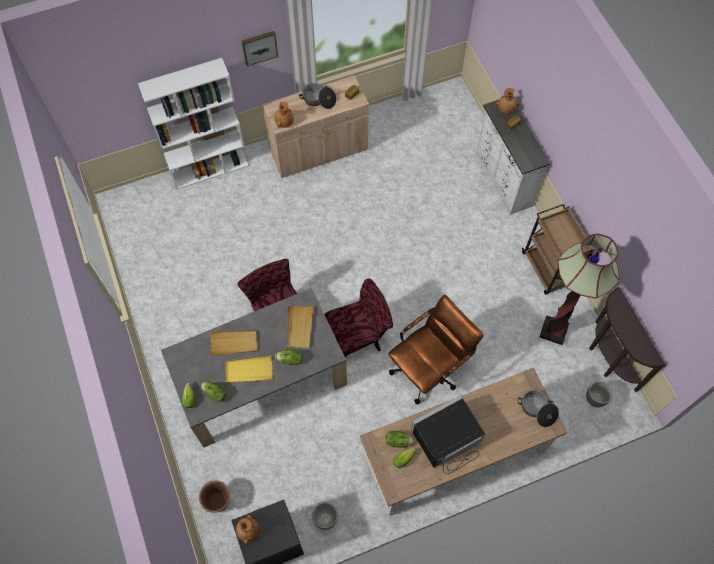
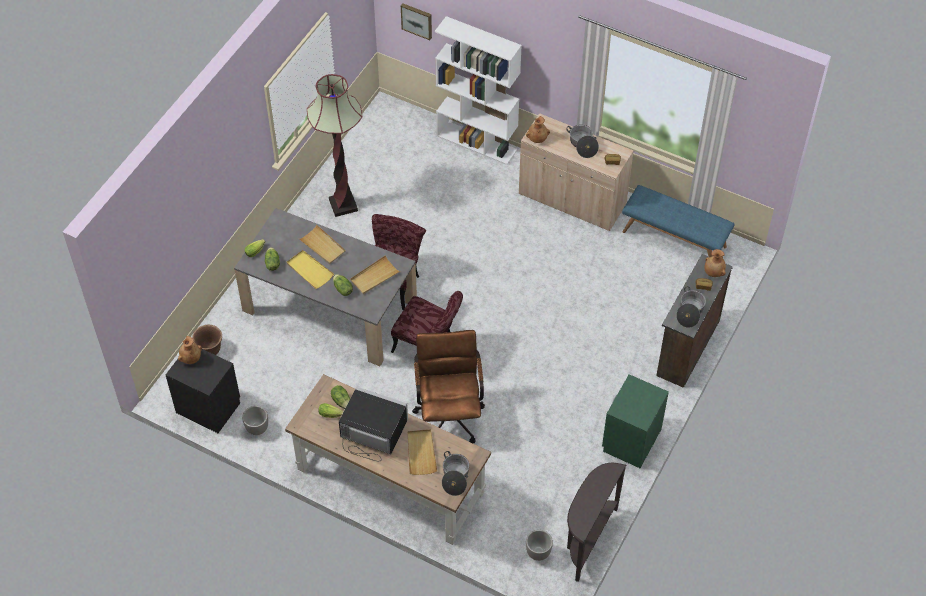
camera: 50 degrees right, 10 degrees down
picture [242,31,278,66] -> picture moved to [401,3,432,40]
brown office chair [388,295,484,404] -> brown office chair turned 105 degrees counterclockwise [412,330,485,443]
white dresser [476,100,551,215] -> brown dresser [656,254,733,388]
brown cart [522,204,594,295] -> green nightstand [602,374,669,468]
floor lamp [540,234,620,345] -> floor lamp moved to [307,74,362,217]
none -> beige tray [408,429,437,475]
none -> blue bench [622,185,734,257]
none -> cooking pot [676,286,706,328]

